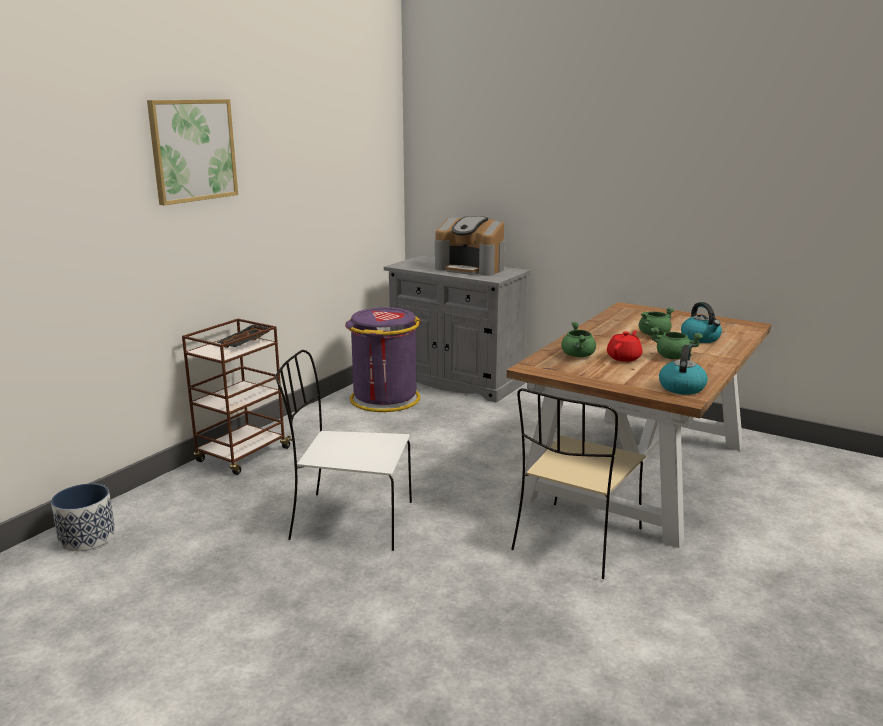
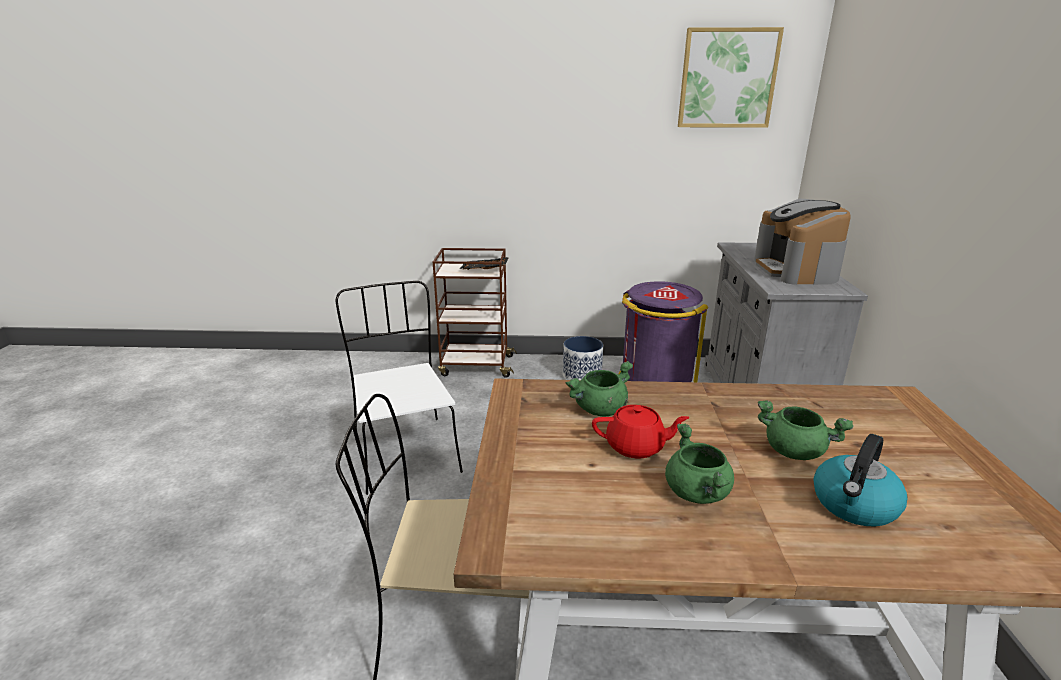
camera: 60 degrees right, 5 degrees up
planter [51,483,115,551] -> planter moved to [563,336,603,380]
picture [147,99,238,205] -> picture moved to [678,27,784,128]
kettle [659,345,708,394] -> none

